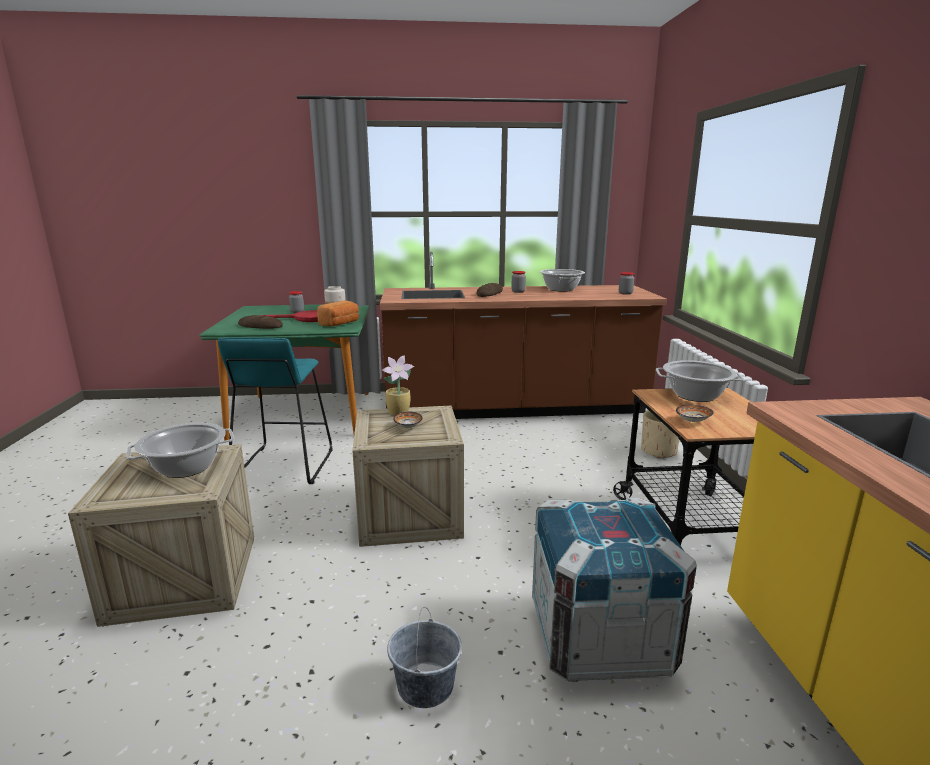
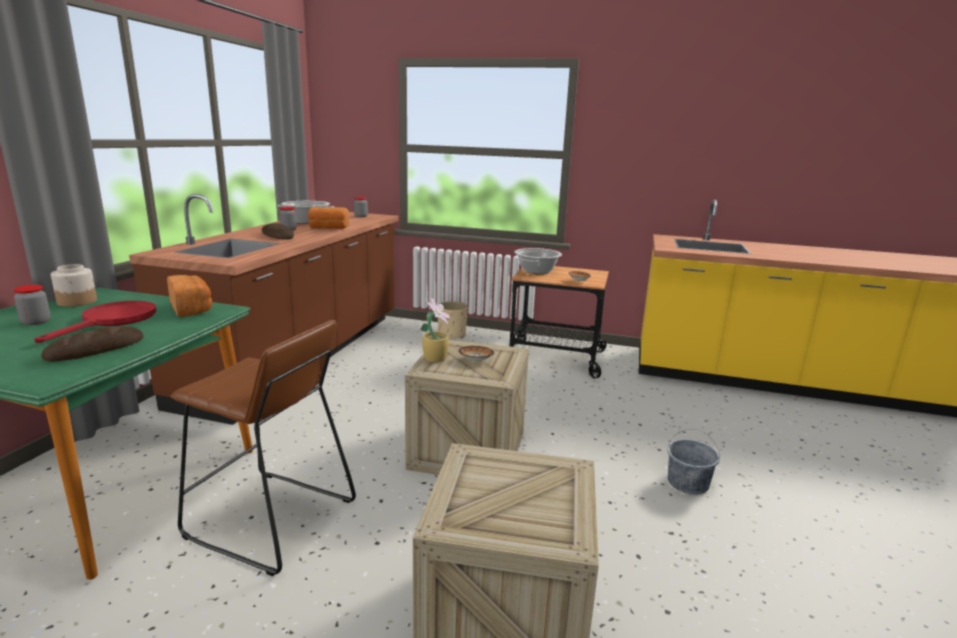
camera: 70 degrees left, 0 degrees up
cooking pot [126,423,234,478] -> none
turquoise stool [217,337,333,484] -> brown stool [170,320,356,576]
crate [532,497,697,682] -> none
none -> bread [308,207,349,229]

